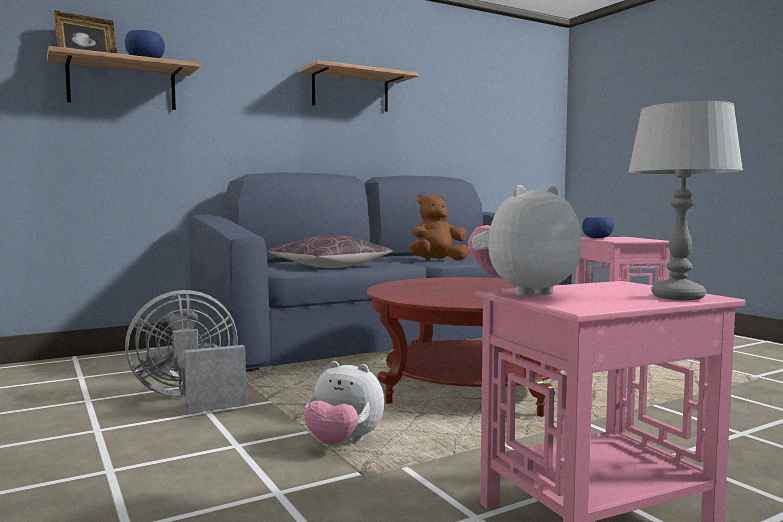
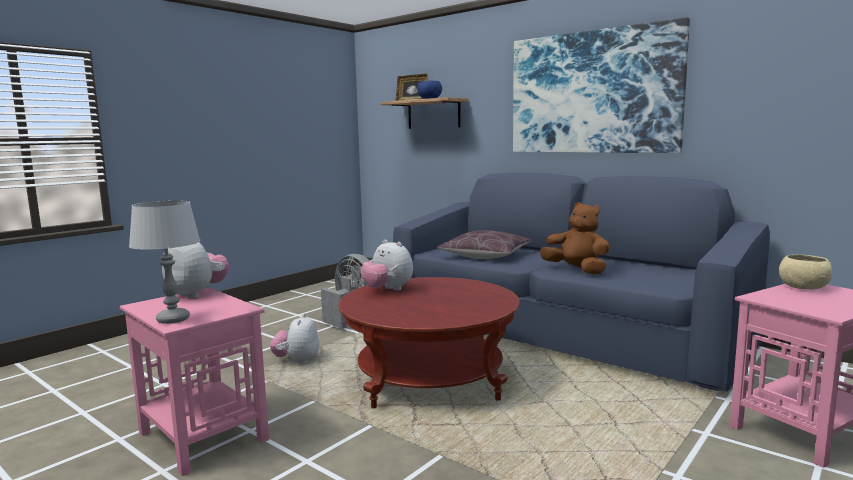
camera: 70 degrees right, 5 degrees up
shelf [300,60,419,112] -> picture [513,17,690,153]
blue bowl [582,217,614,238] -> beige bowl [779,254,832,290]
none -> plush toy [361,239,413,291]

